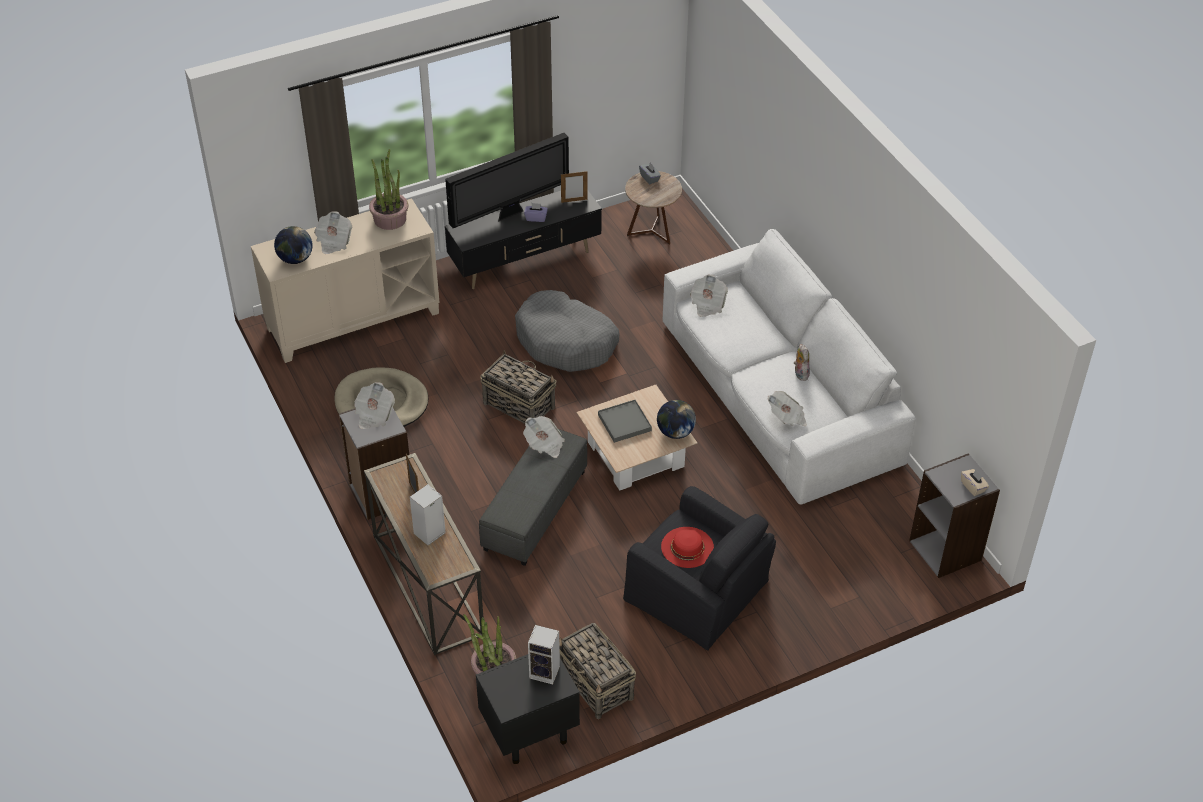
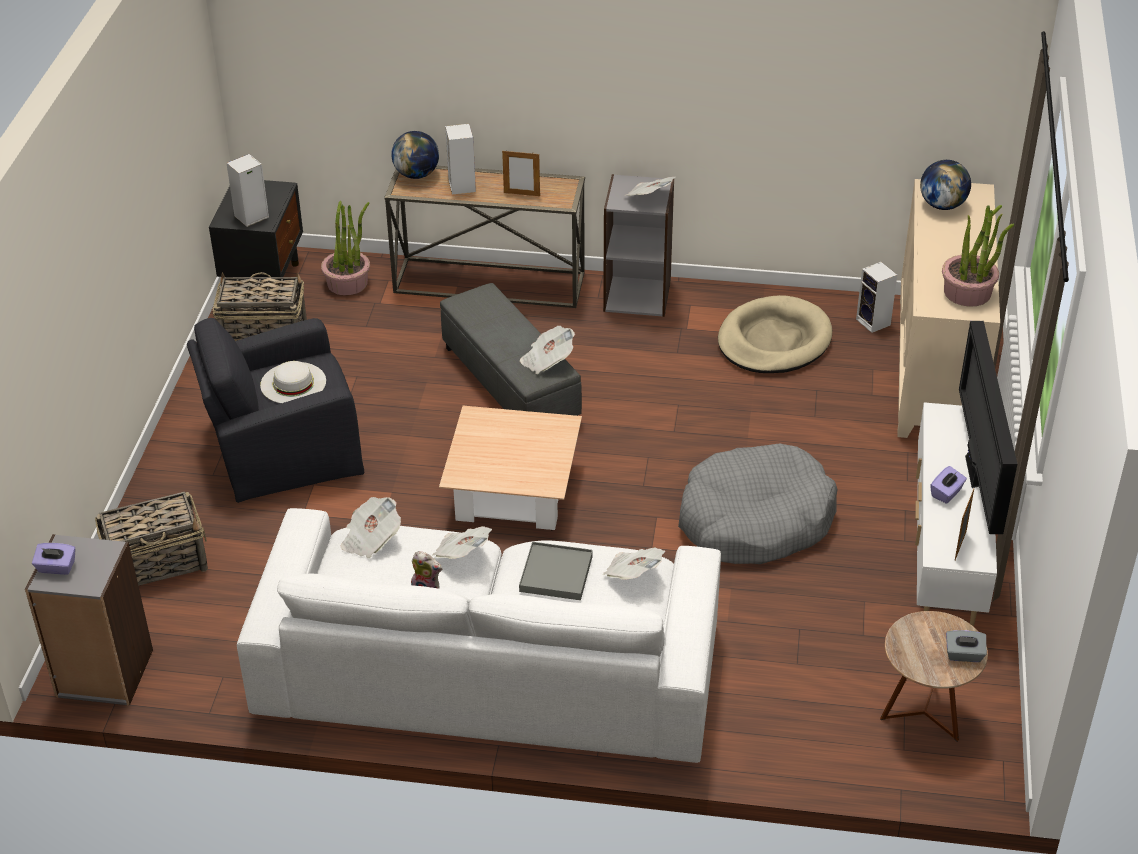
camera: 125 degrees right, 5 degrees down
newspaper [314,211,352,254] -> newspaper moved to [432,526,492,559]
black tv stand [445,191,602,289] -> white tv stand [915,402,997,627]
basket [480,350,556,424] -> basket moved to [95,492,208,586]
grey tray [598,400,652,443] -> grey tray moved to [519,542,593,600]
globe [657,400,696,439] -> globe moved to [391,131,439,179]
red hat [661,527,714,568] -> white hat [260,361,326,403]
beige tissue box [961,469,989,496] -> purple tissue box [32,543,76,575]
none -> speaker [856,262,897,333]

